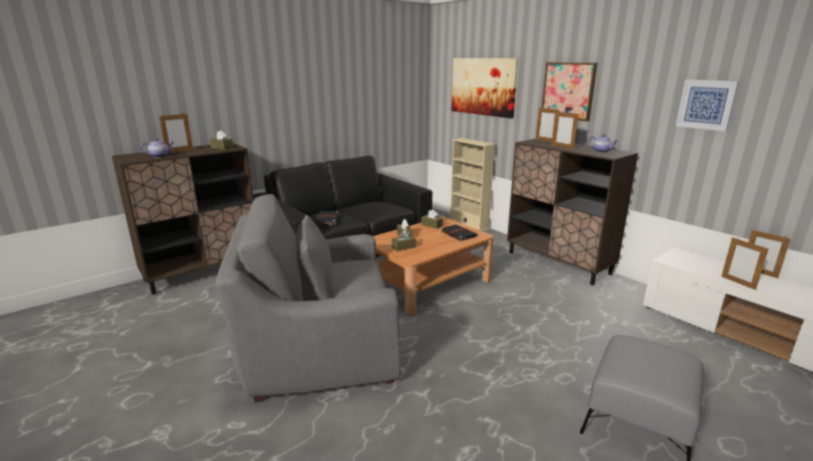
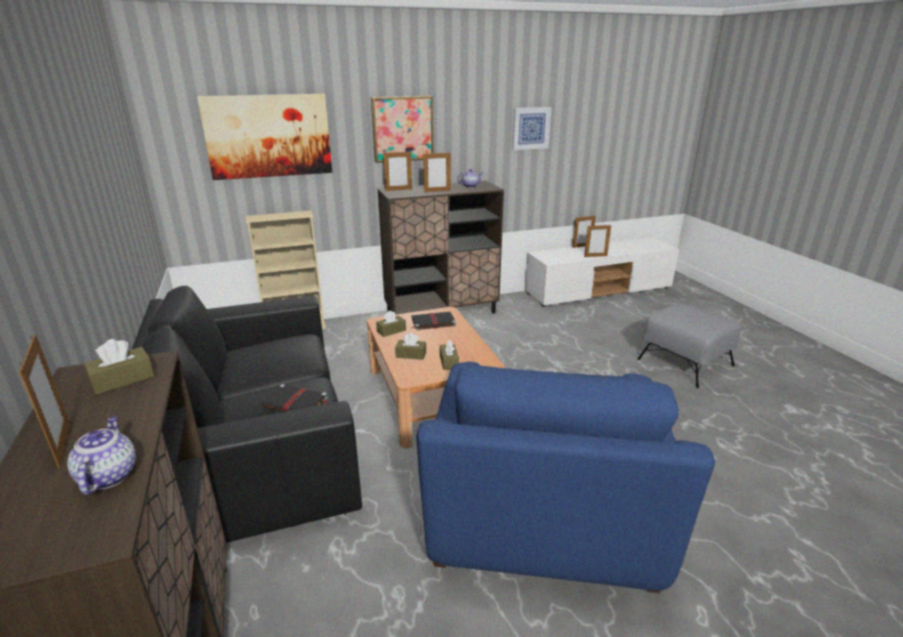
camera: 70 degrees left, 5 degrees up
grey armchair [216,194,400,403] -> blue armchair [417,362,715,593]

